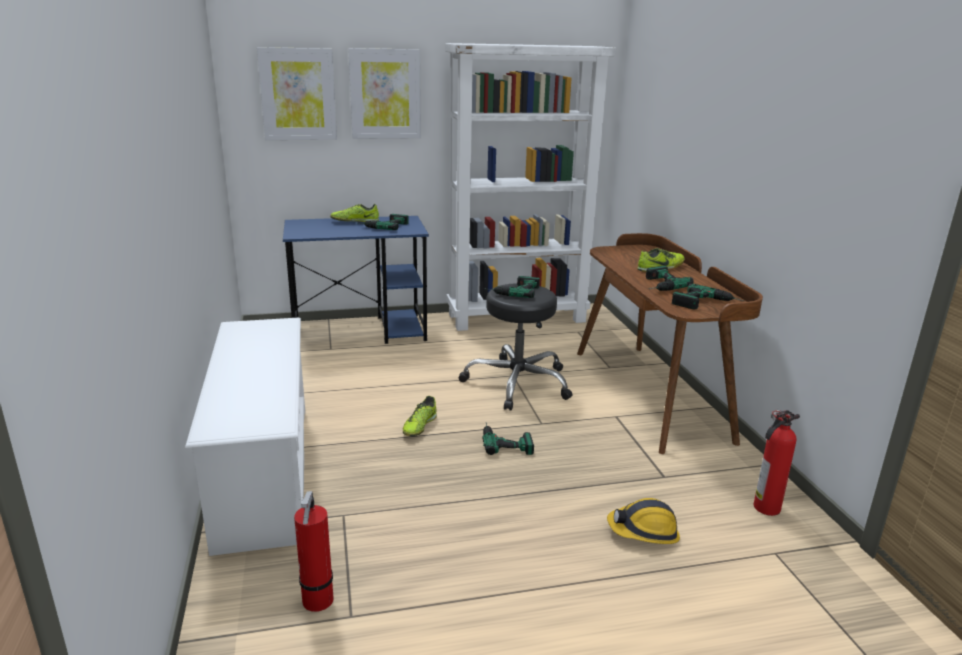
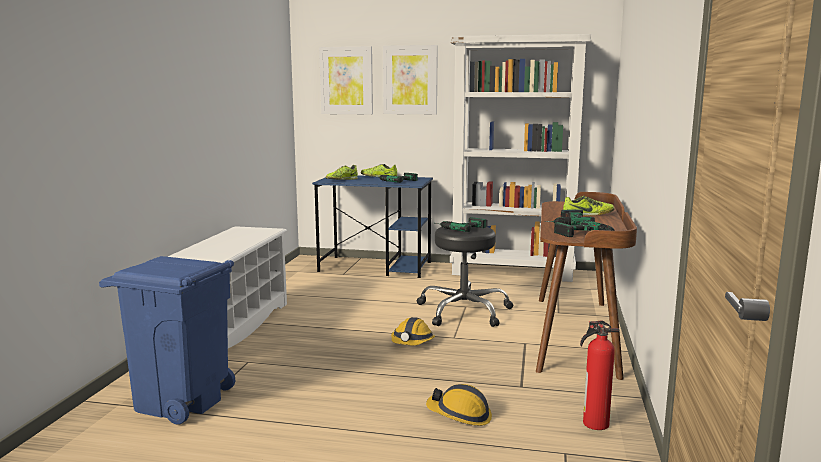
camera: 25 degrees right, 10 degrees down
fire extinguisher [294,491,333,612] -> blue trash can [99,256,235,424]
shoe [403,396,437,436] -> shoe moved to [326,165,358,180]
power drill [482,423,534,455] -> hard hat [391,317,435,345]

